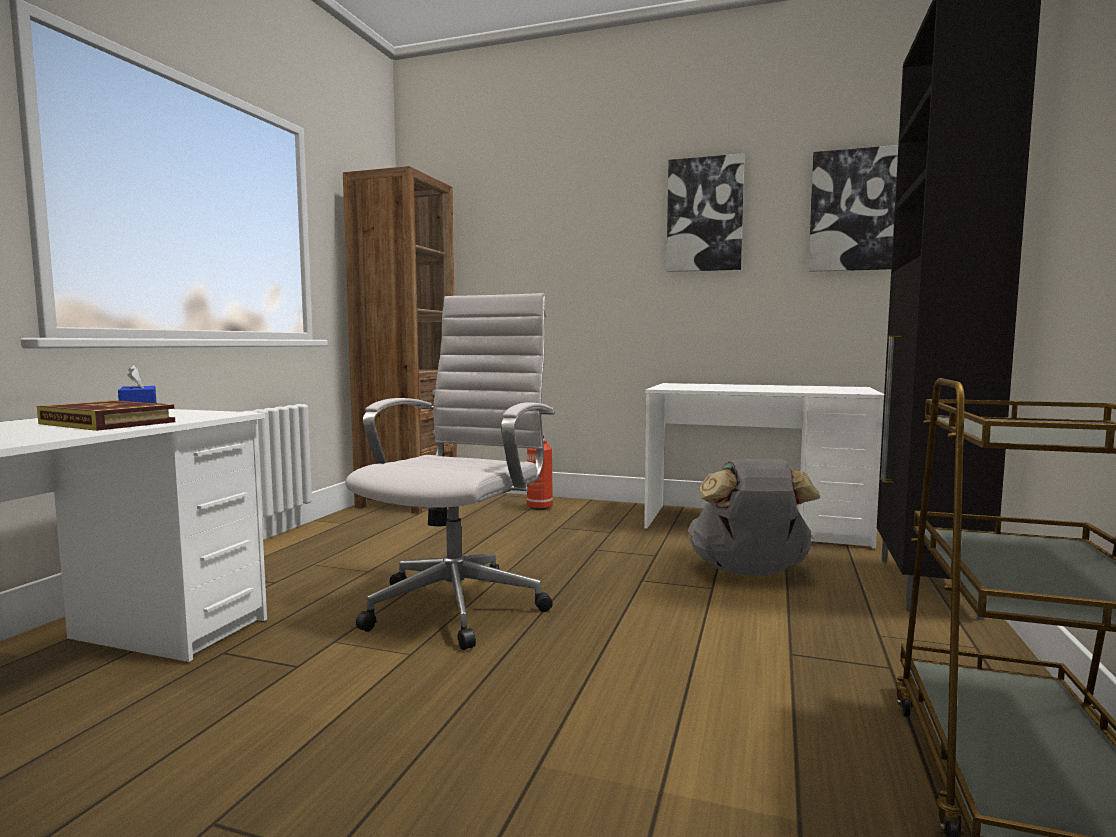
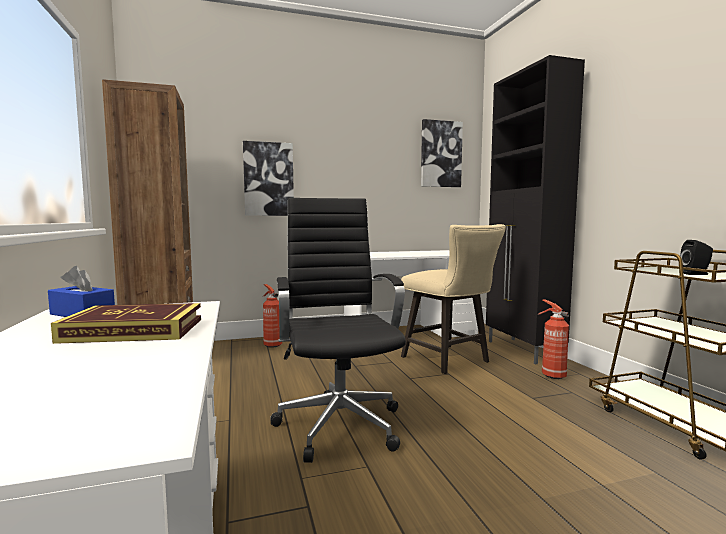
camera: 35 degrees left, 0 degrees up
white office chair [345,293,555,650] -> black office chair [270,198,406,463]
picture [666,153,745,272] -> picture moved to [243,141,294,216]
grey backpack [688,459,821,575] -> beige stool [401,224,506,374]
none -> fire extinguisher [538,299,569,379]
none -> black speaker [680,240,713,275]

